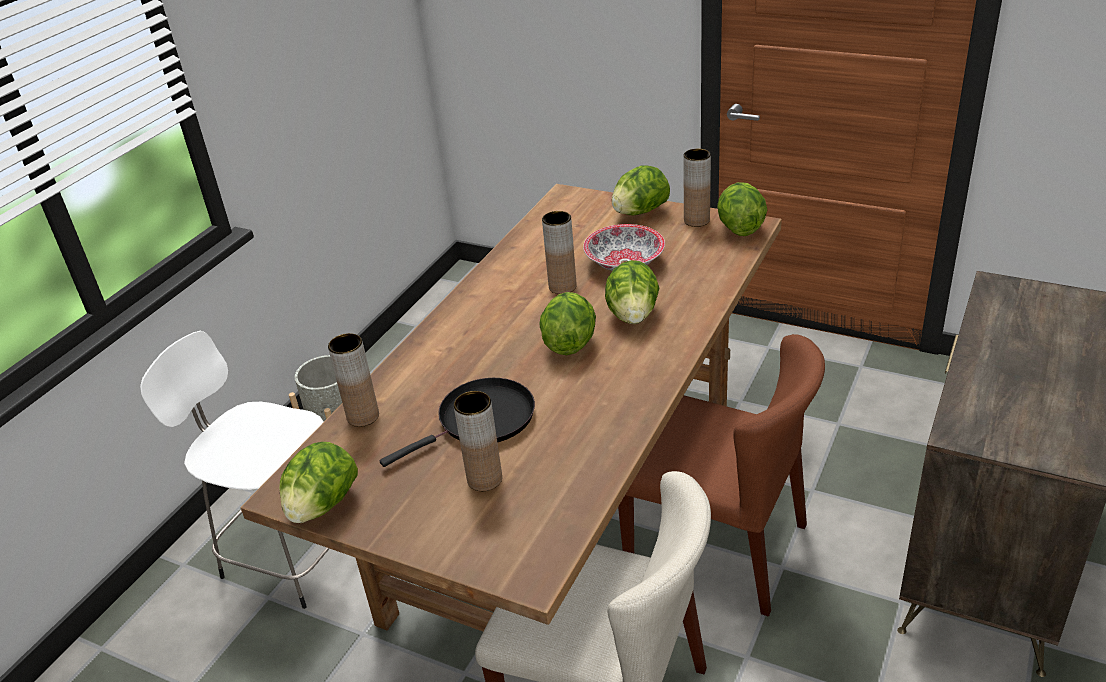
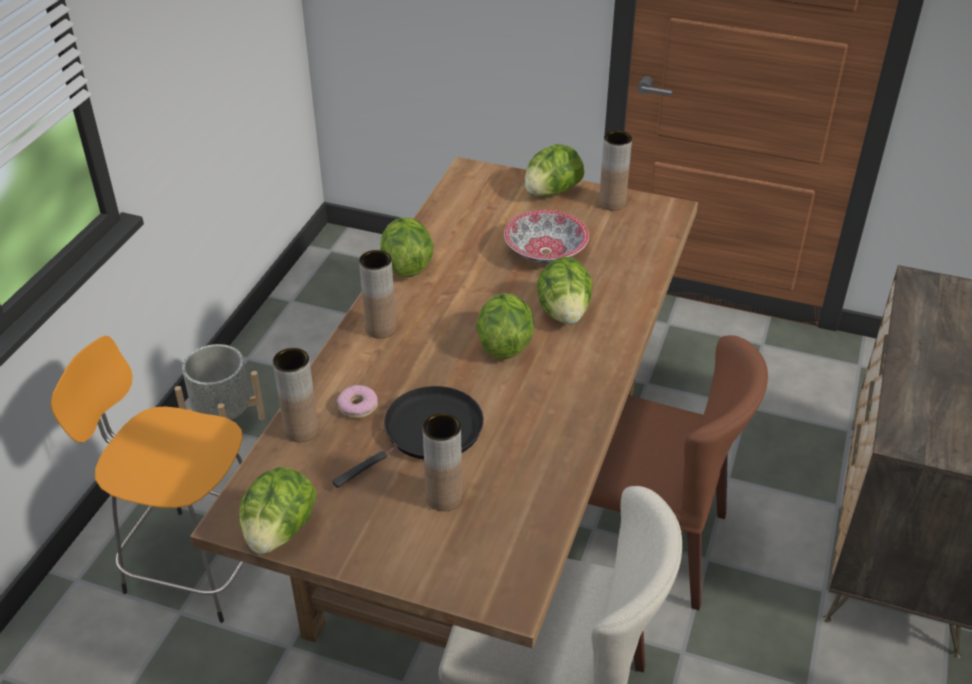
camera: 10 degrees left, 5 degrees up
white stool [140,331,330,609] -> orange stool [51,336,245,623]
brown vase [542,211,576,294] -> brown vase moved to [359,250,396,338]
lettuce [717,182,767,236] -> lettuce moved to [380,217,433,277]
none -> donut [337,385,378,419]

